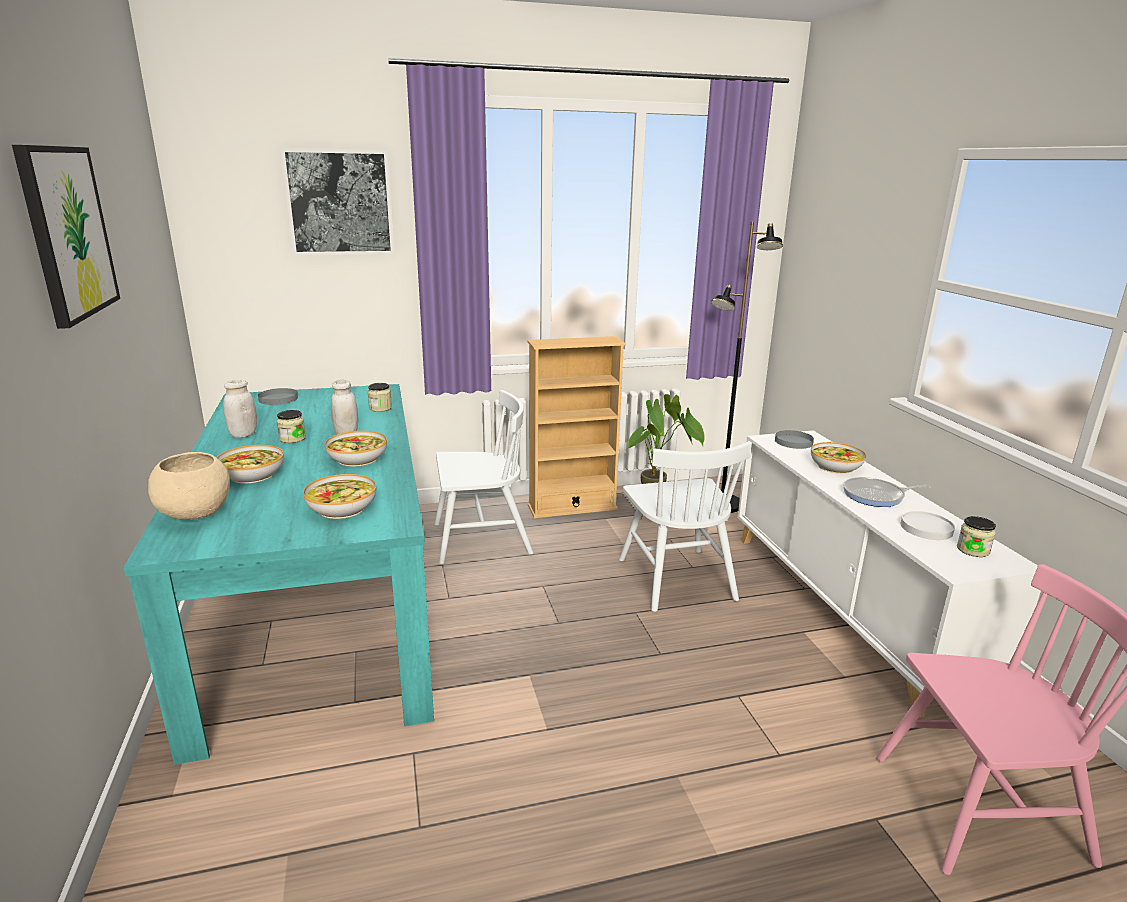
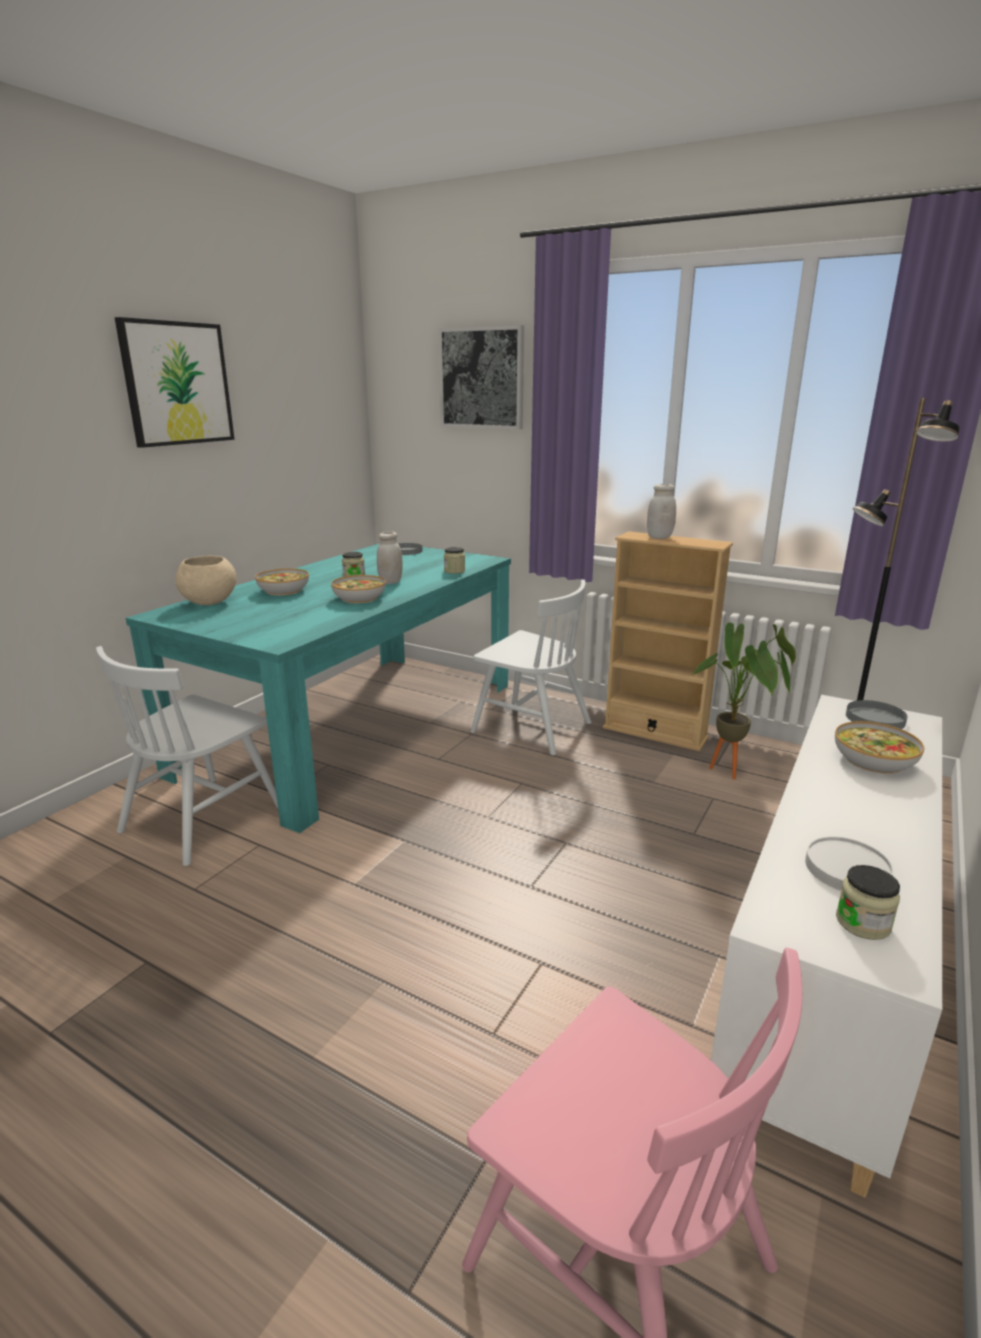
camera: 45 degrees right, 0 degrees up
white jar [223,380,257,438] -> white jar moved to [647,484,676,539]
bowl [303,474,376,519] -> none
white chair [619,441,752,612] -> white chair moved to [96,646,278,866]
frying pan [843,477,930,507] -> none

